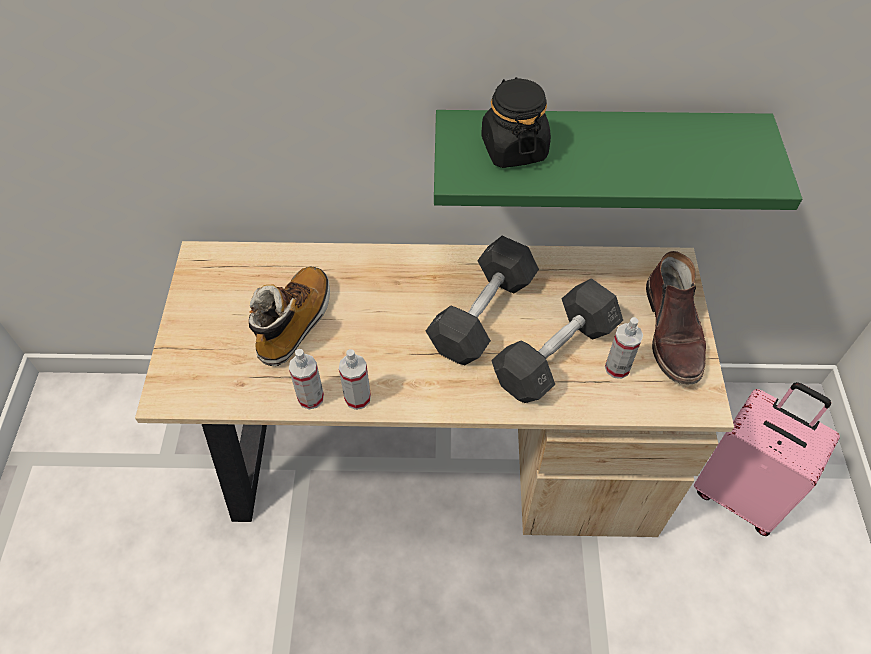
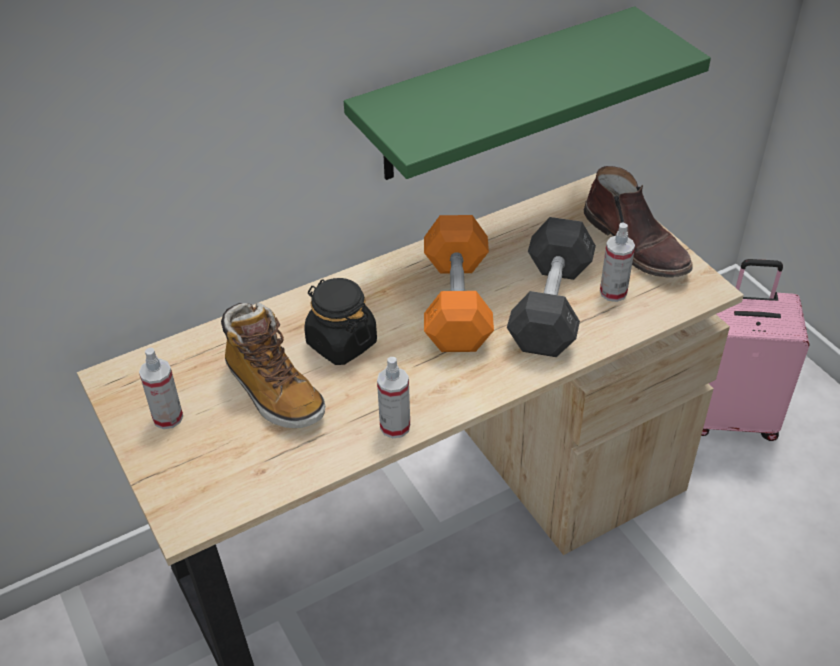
camera: 30 degrees left, 10 degrees down
boot [249,267,330,366] -> boot turned 150 degrees clockwise [221,302,325,428]
spray bottle [289,349,324,410] -> spray bottle moved to [139,348,183,429]
grey dumbbell [426,236,539,365] -> orange dumbbell [424,215,494,352]
black jar [481,77,551,168] -> black jar moved to [304,278,377,365]

